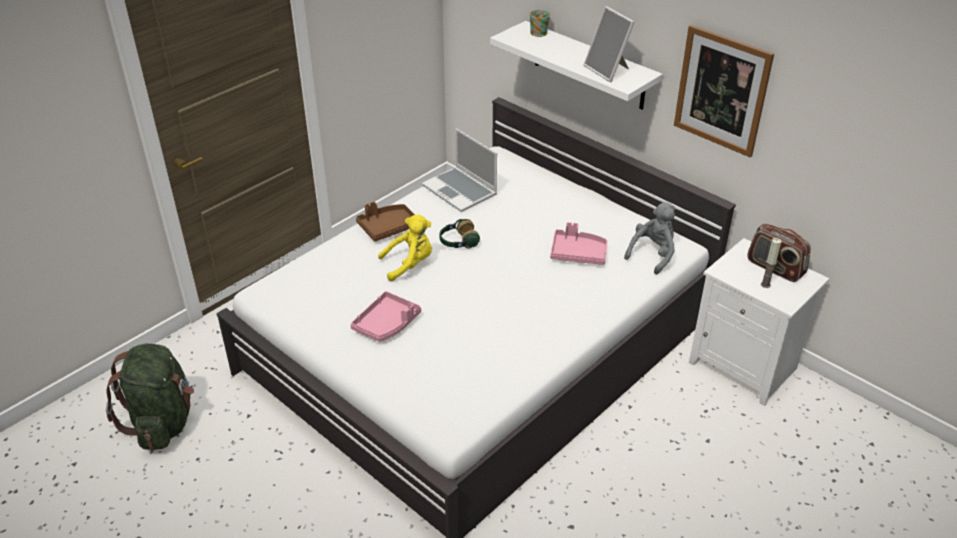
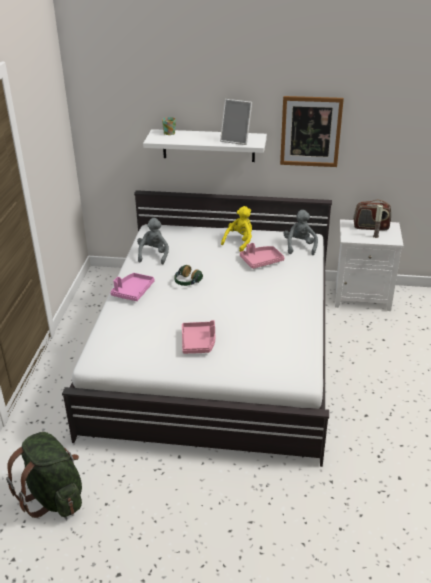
camera: 35 degrees left, 5 degrees down
brown tray [356,202,415,242] -> pink tray [110,273,154,301]
yellow plush toy [378,214,432,281] -> yellow plush toy moved to [221,206,252,252]
laptop [422,128,497,212] -> grey plush toy [137,218,169,264]

